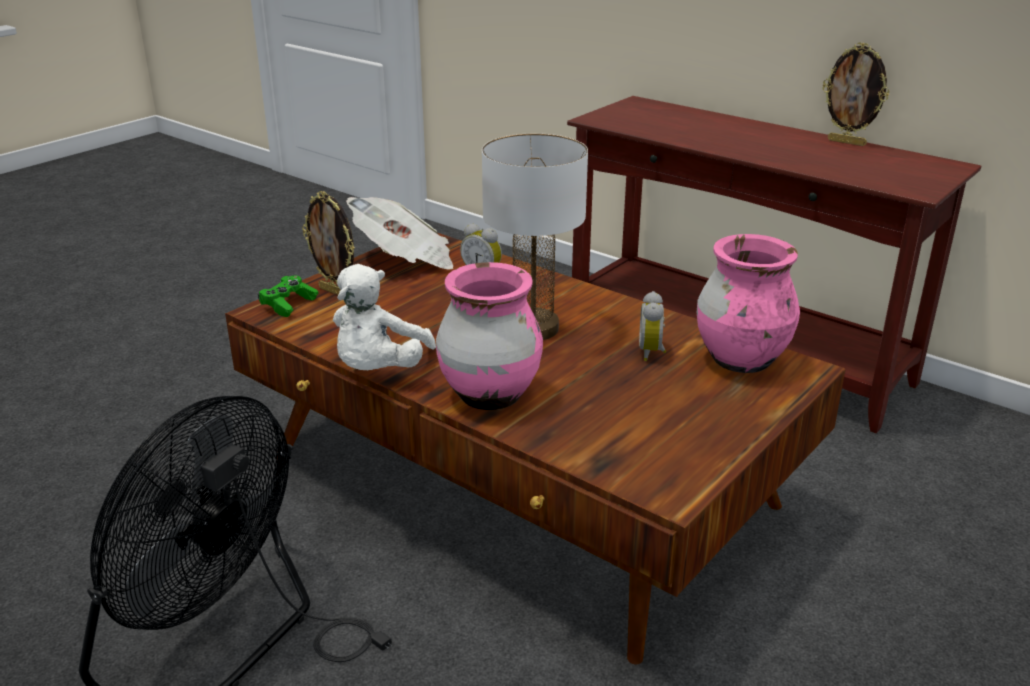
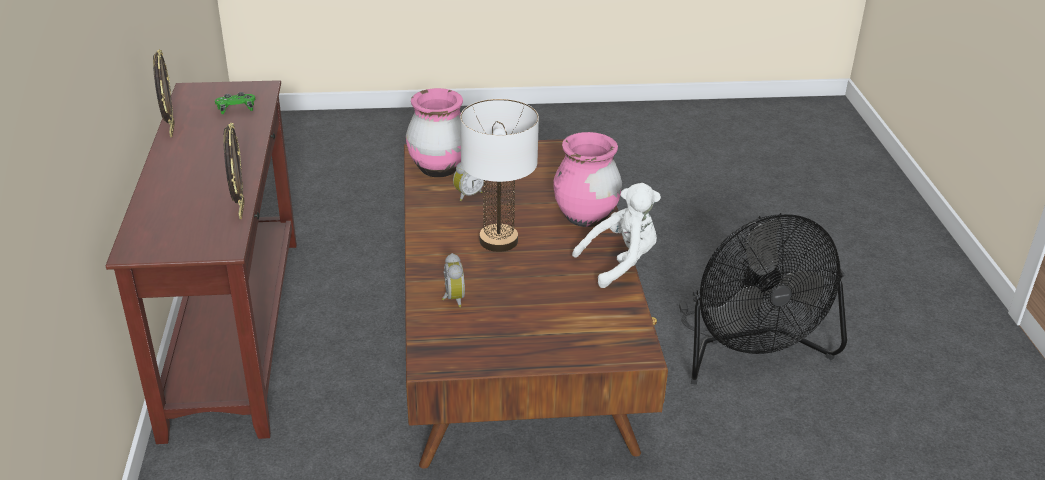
camera: 135 degrees left, 5 degrees up
green game controller [258,276,318,317] -> green game controller moved to [215,92,255,114]
picture frame [302,191,355,295] -> picture frame moved to [223,123,245,219]
newspaper [346,197,454,270] -> none

